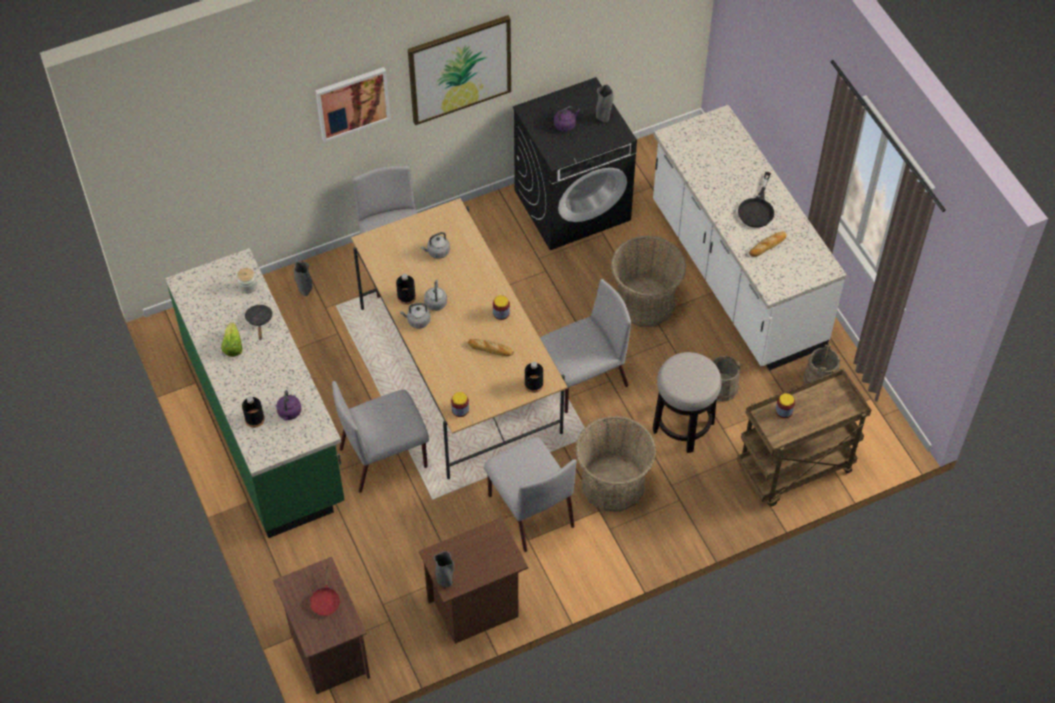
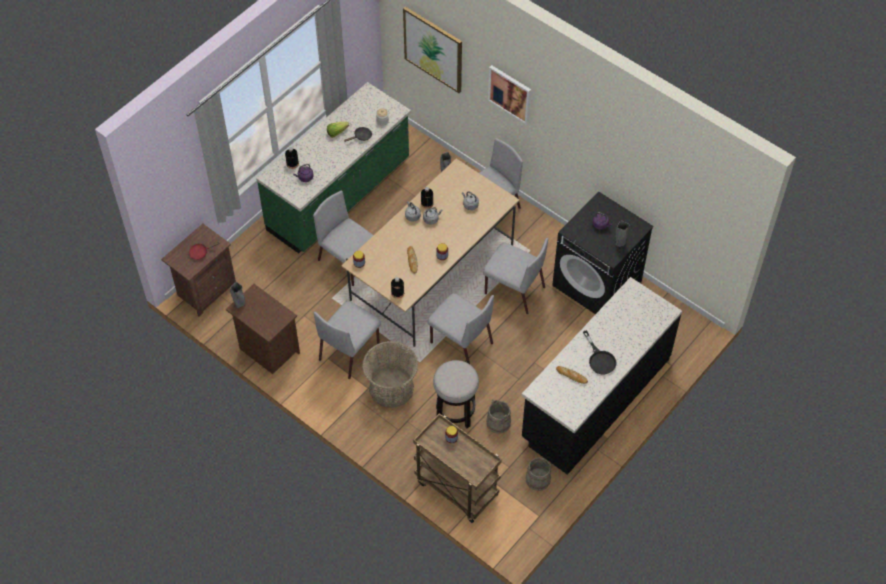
camera: 65 degrees right, 0 degrees up
picture [408,15,511,125] -> picture moved to [403,7,462,93]
basket [611,236,686,327] -> none
white counter [653,105,846,370] -> black counter [521,277,682,475]
black frying pan [738,172,774,228] -> black frying pan turned 105 degrees counterclockwise [583,330,616,375]
none -> grey chair [483,238,548,314]

